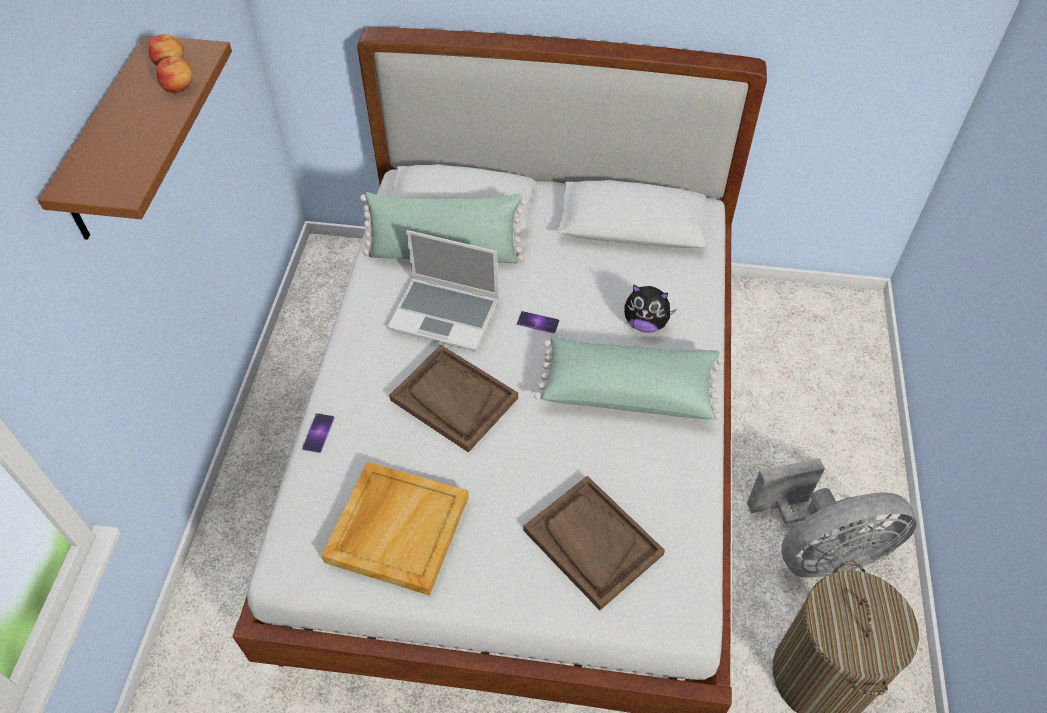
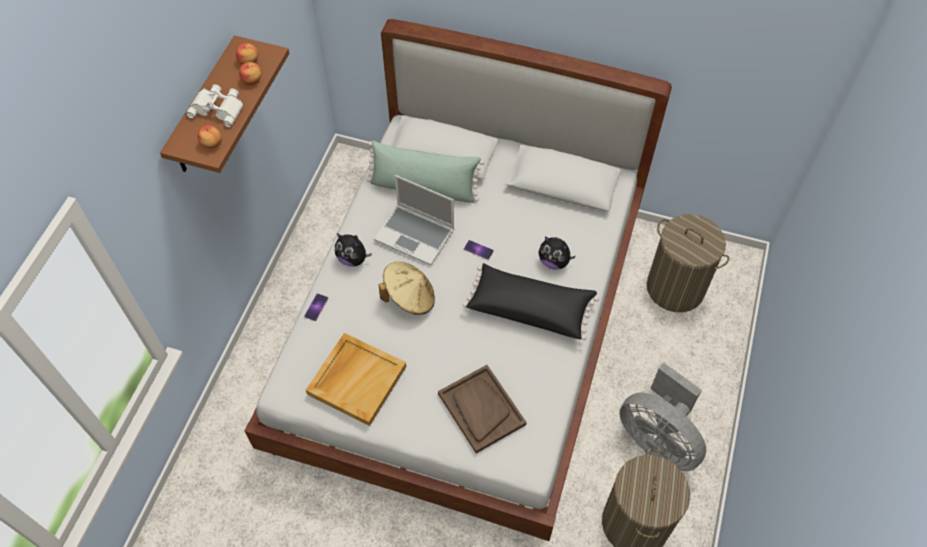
camera: 10 degrees right, 5 degrees up
brown tray [389,345,518,453] -> beige hat [379,262,435,315]
green pillow [534,336,724,420] -> black pillow [462,263,599,340]
grey fan [747,458,917,578] -> grey fan turned 45 degrees clockwise [620,363,706,471]
none -> white binoculars [186,85,244,127]
none -> apple [198,125,222,148]
none -> plush toy [335,233,372,267]
none -> laundry basket [647,214,730,312]

